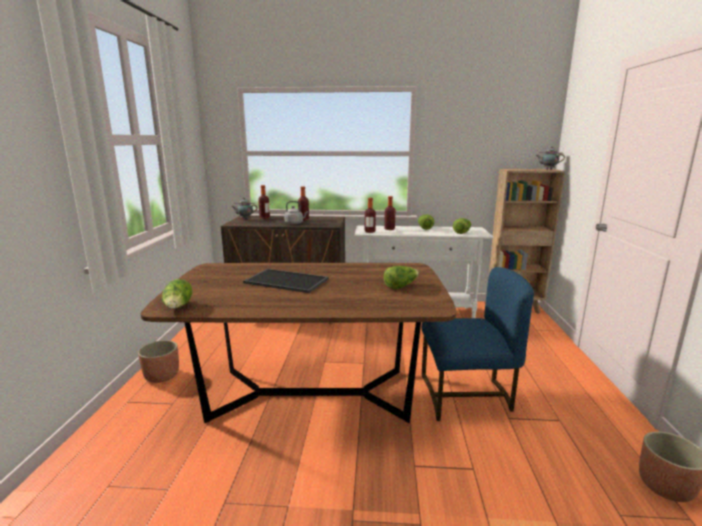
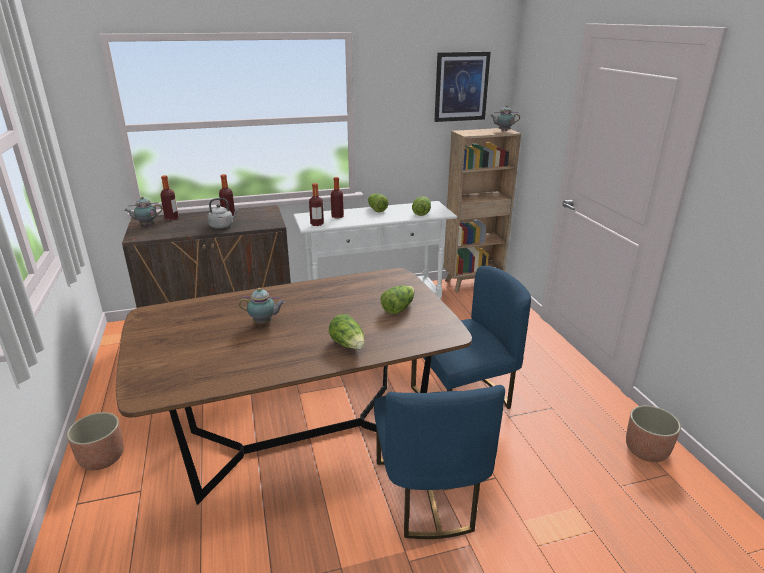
camera: 20 degrees left, 10 degrees up
lettuce [162,279,193,309] -> lettuce moved to [329,314,364,349]
tray [243,269,329,293] -> teapot [239,287,285,324]
none -> blue chair [374,385,505,539]
none -> picture [435,52,491,122]

